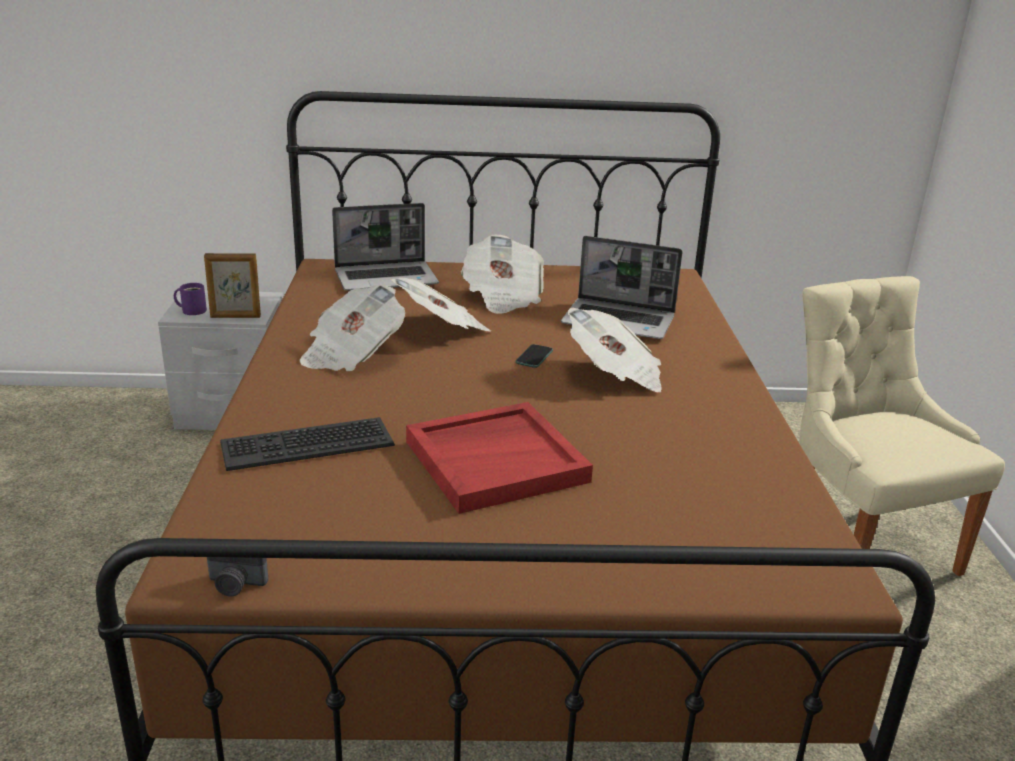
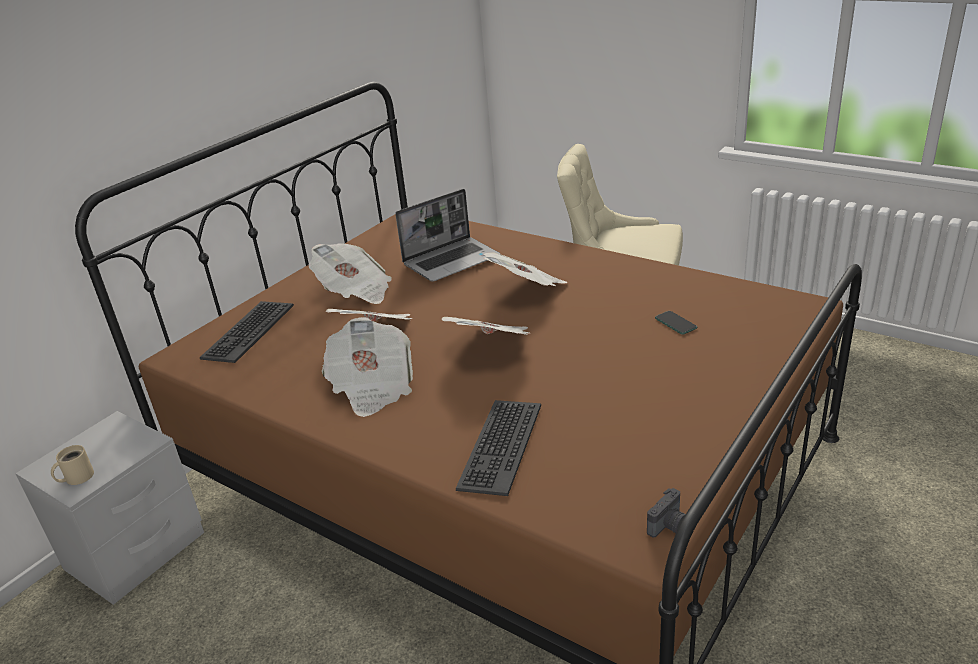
camera: 50 degrees left, 5 degrees up
purple mug [174,283,207,315] -> beige mug [51,445,94,485]
picture frame [204,253,261,318] -> none
laptop [332,203,439,291] -> keyboard [200,301,294,363]
red tray [406,402,593,514] -> none
phone [515,344,553,368] -> phone moved to [655,311,697,335]
none -> newspaper [442,317,530,335]

